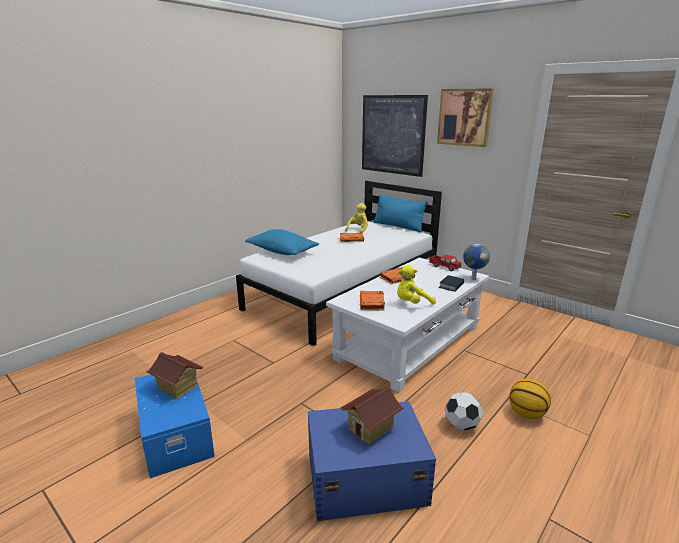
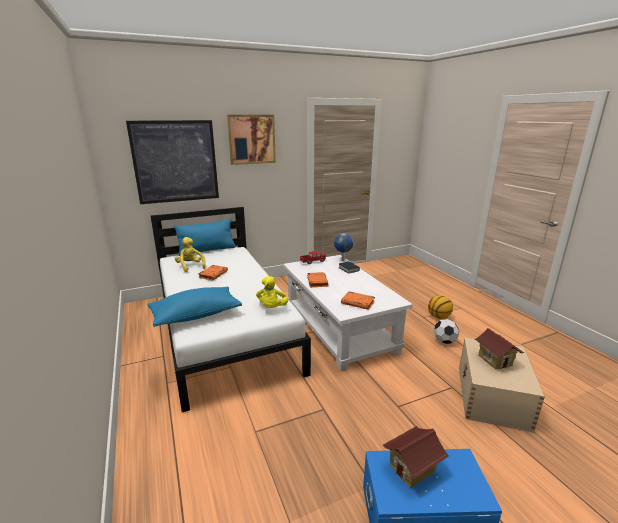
camera: 65 degrees left, 0 degrees up
blue storage box [308,401,436,521] -> beige storage box [459,338,545,433]
yellow plush toy [397,265,436,305] -> yellow plush toy moved to [256,276,288,308]

